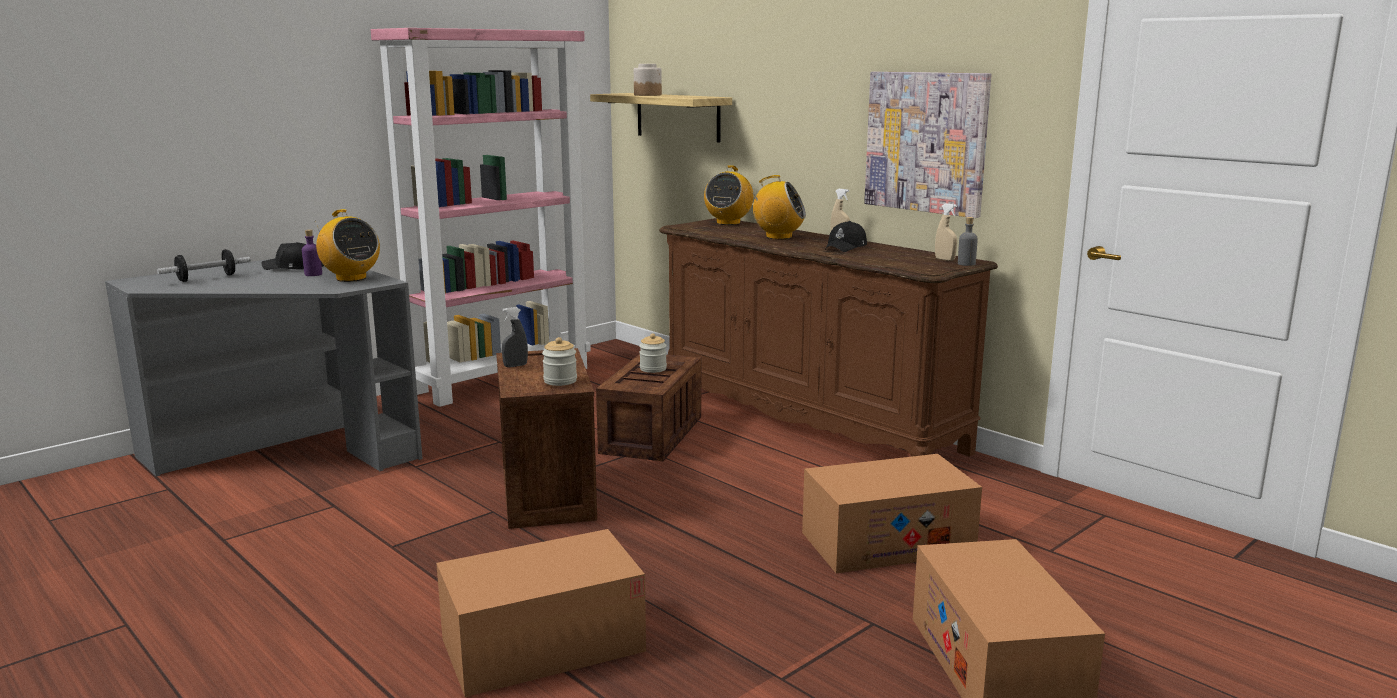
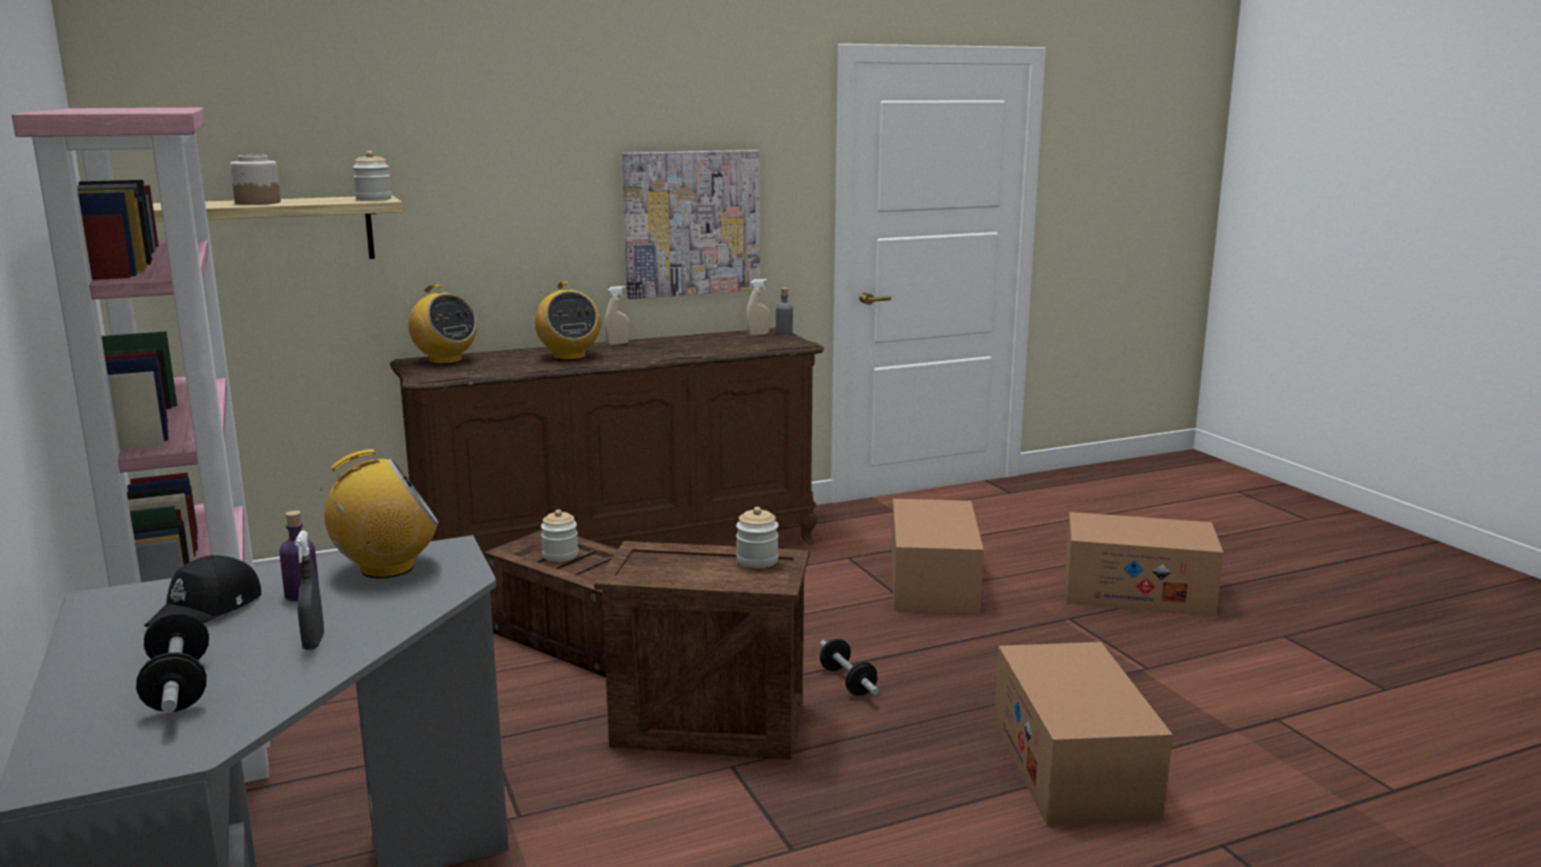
camera: 70 degrees left, 0 degrees up
grey spray bottle [502,307,528,367] -> grey spray bottle moved to [295,530,324,650]
radio [749,175,806,240] -> radio turned 120 degrees clockwise [535,282,601,360]
black cap [825,221,867,252] -> none
none -> jar [352,151,392,201]
none -> dumbbell [820,639,879,695]

